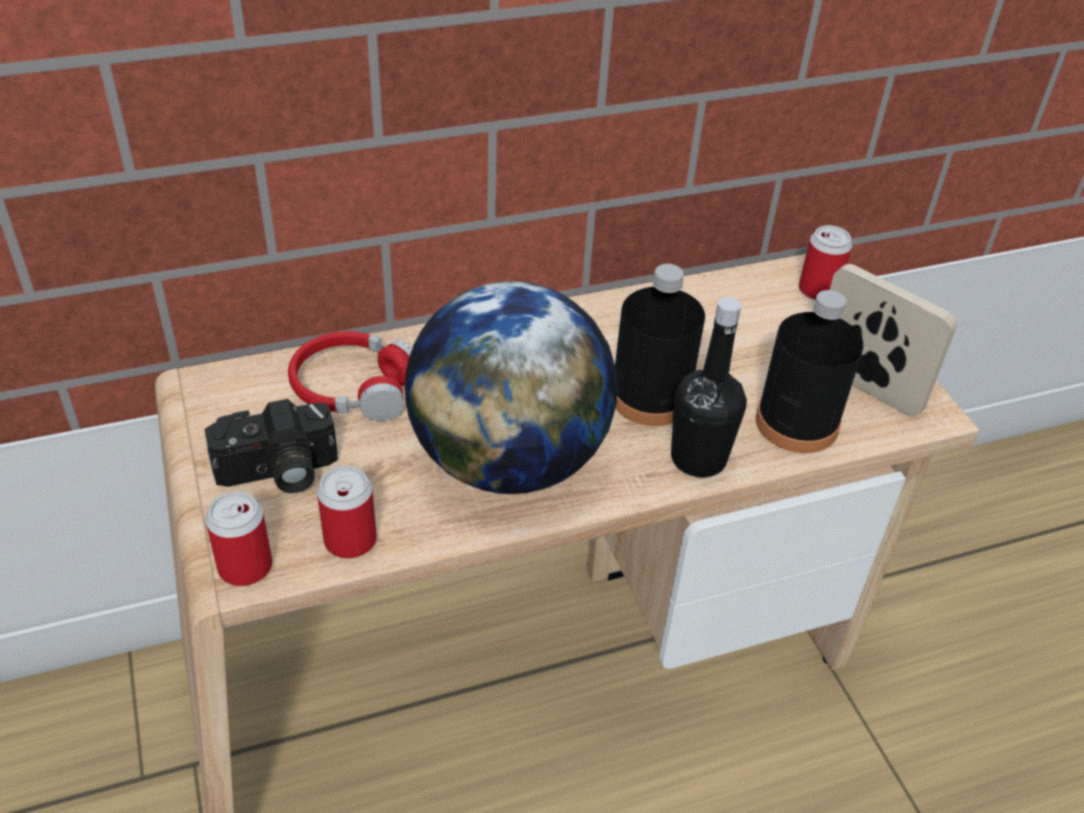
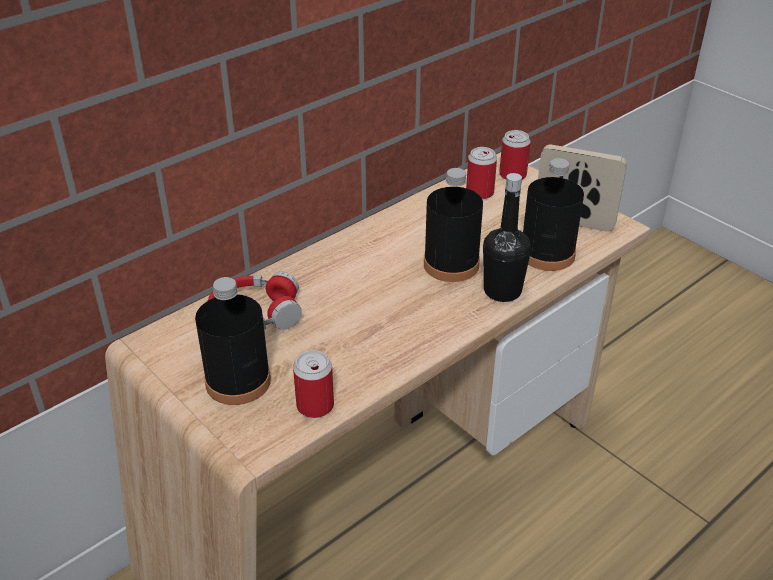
camera: 20 degrees left, 5 degrees down
camera [204,399,338,493] -> black bottle [195,277,271,405]
can [205,491,272,586] -> can moved to [466,147,497,199]
globe [404,281,617,494] -> none

